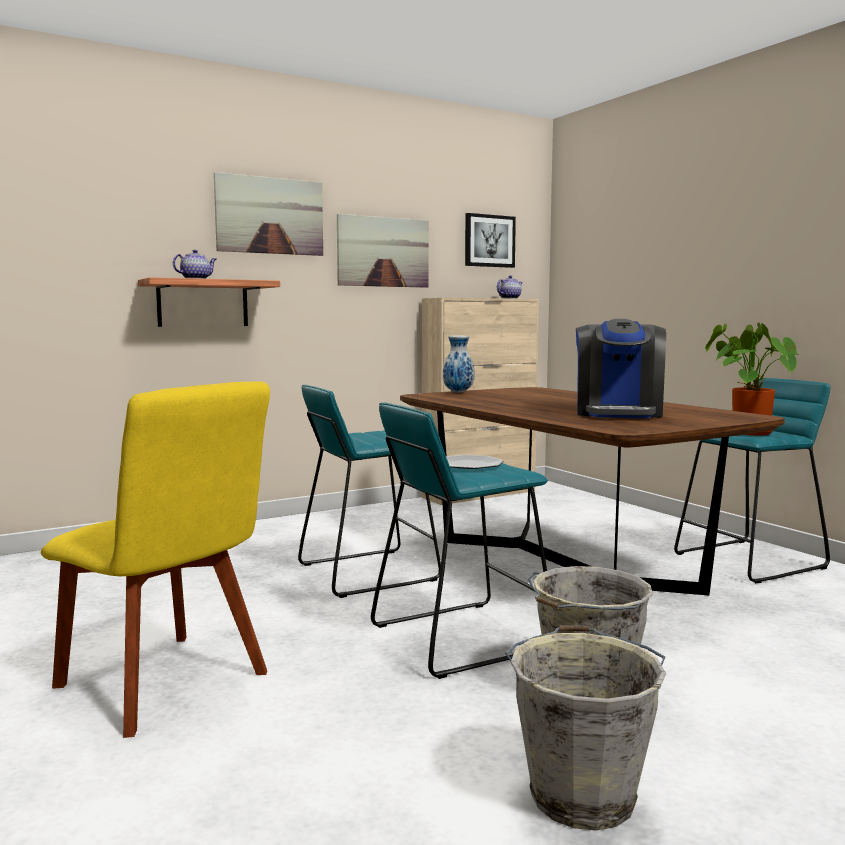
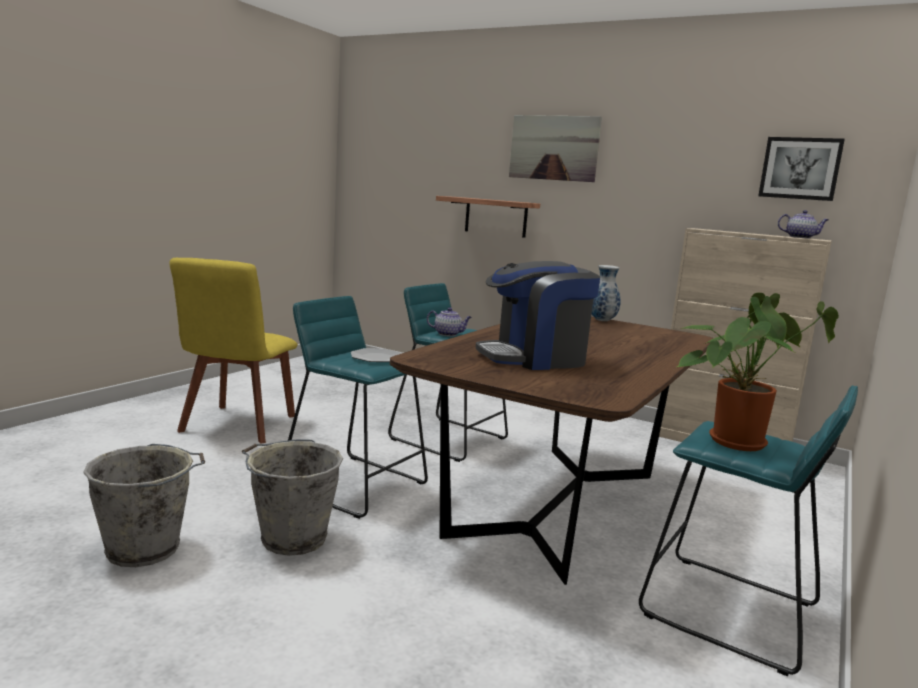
camera: 60 degrees right, 5 degrees up
teapot [173,250,216,279] -> teapot moved to [427,307,472,336]
picture [337,214,429,288] -> none

